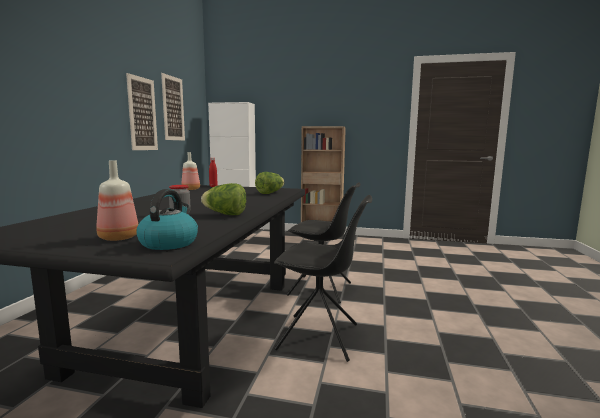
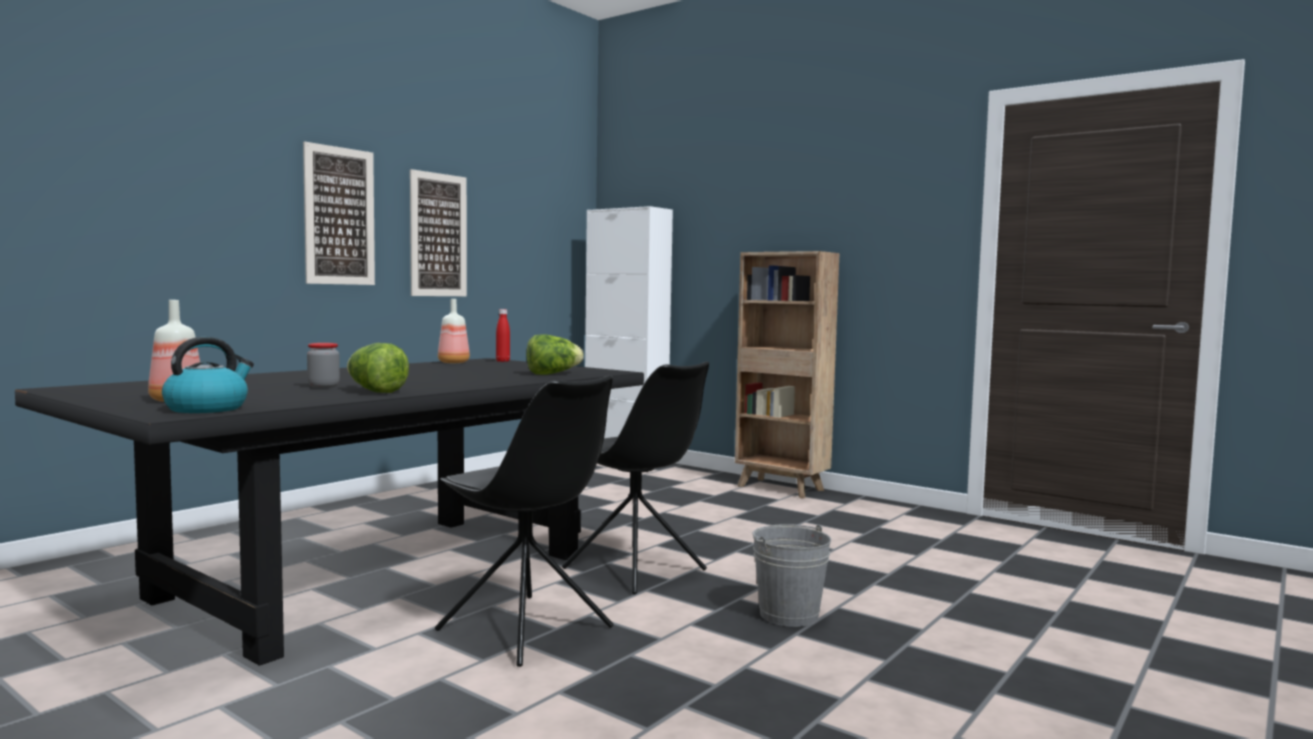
camera: 25 degrees right, 5 degrees down
picture [161,73,185,141] -> picture moved to [303,141,375,285]
none -> grey bucket [753,524,831,627]

